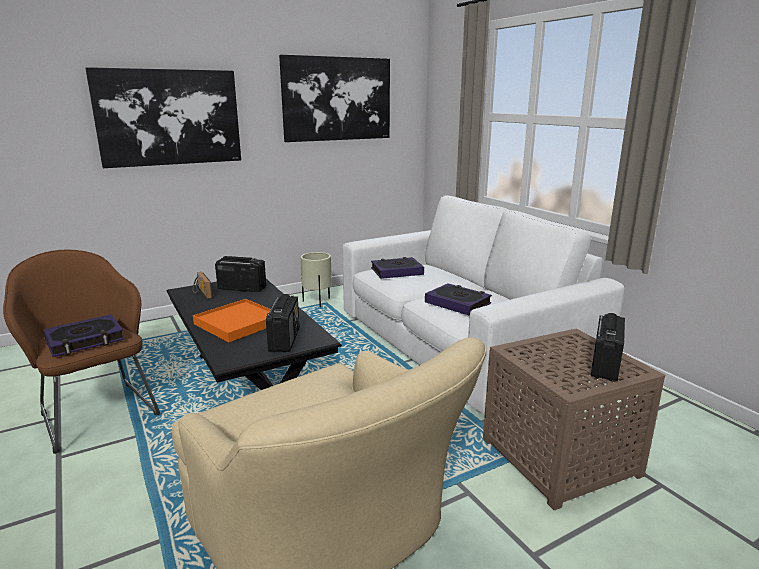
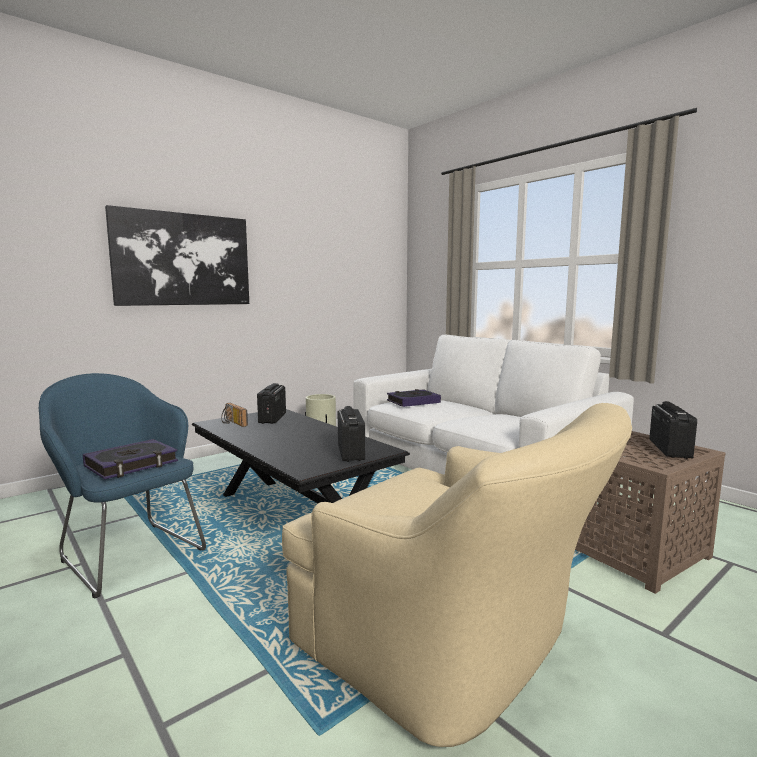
camera: 10 degrees left, 10 degrees down
brown armchair [3,249,160,454] -> blue armchair [39,373,206,599]
orange tray [193,299,271,342] -> none
radio [215,256,266,292] -> radio turned 90 degrees counterclockwise [257,383,286,424]
picture [279,55,390,142] -> none
book [425,283,492,315] -> none

